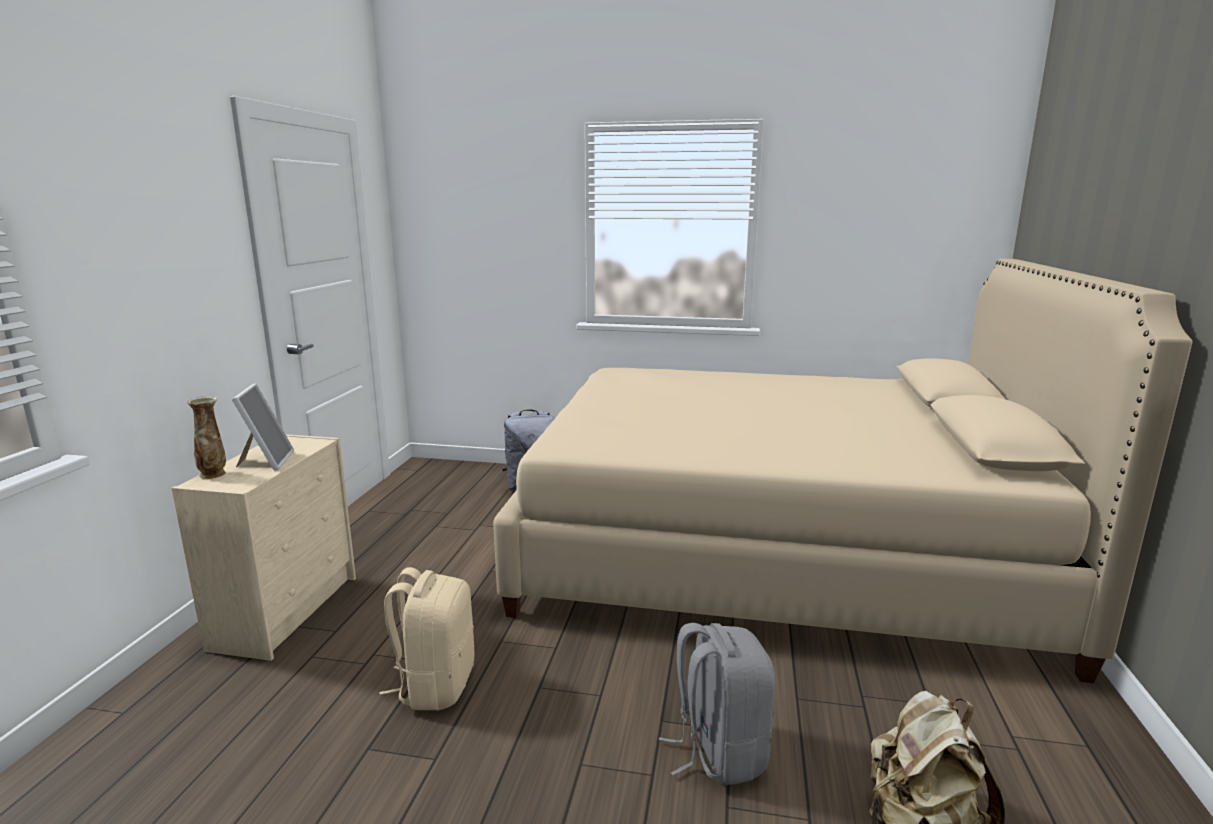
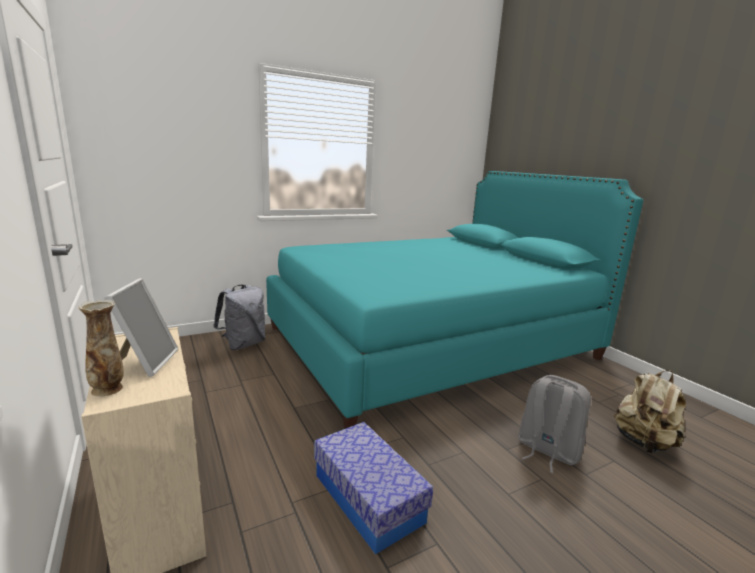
camera: 40 degrees left, 0 degrees up
picture frame [232,383,294,471] -> picture frame turned 45 degrees clockwise [104,278,178,377]
beige backpack [380,567,475,710] -> storage box [314,422,433,555]
beige bed [493,259,1192,683] -> turquoise bed [266,171,643,429]

